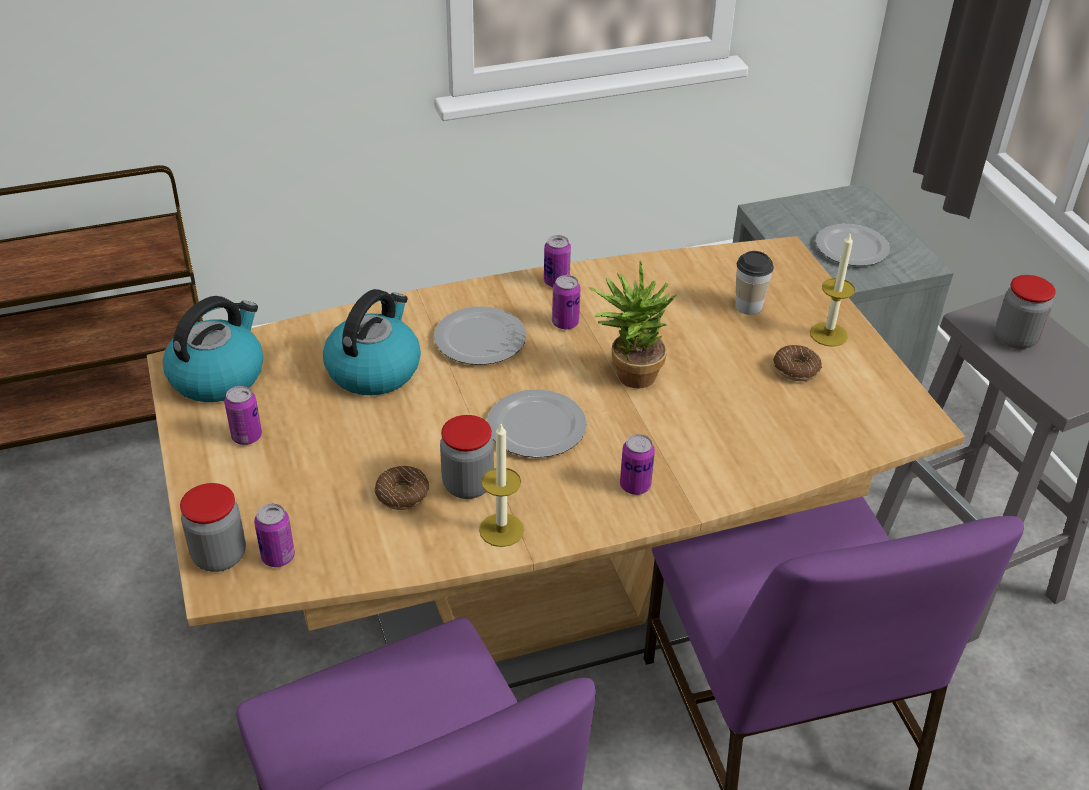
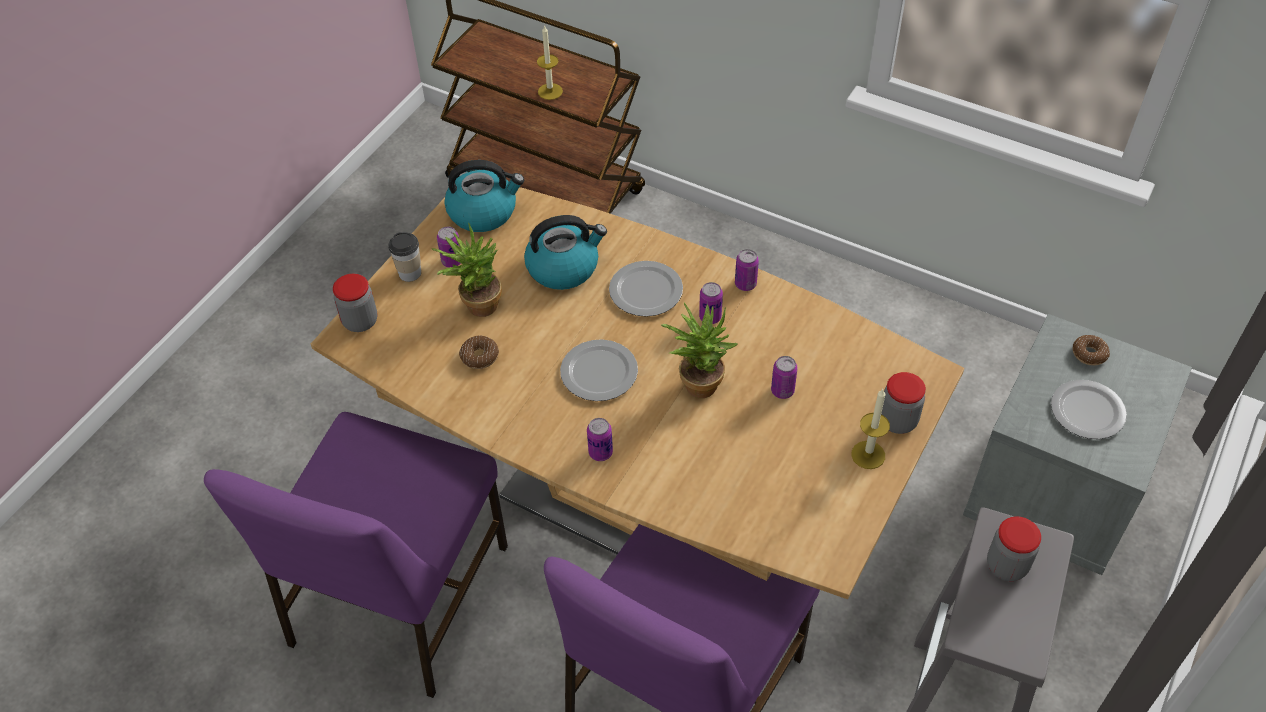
camera: 50 degrees right, 10 degrees up
can [254,504,295,567] -> can moved to [771,356,798,399]
jar [440,415,494,499] -> jar moved to [881,372,926,434]
candle [479,424,524,547] -> candle moved to [537,25,563,100]
cup [735,251,774,315] -> cup moved to [389,232,421,282]
donut [773,345,822,381] -> donut moved to [1073,335,1110,366]
none -> potted plant [431,222,502,317]

